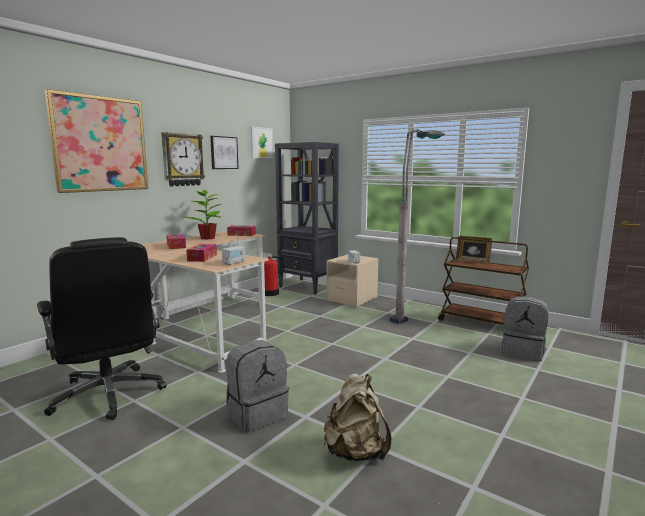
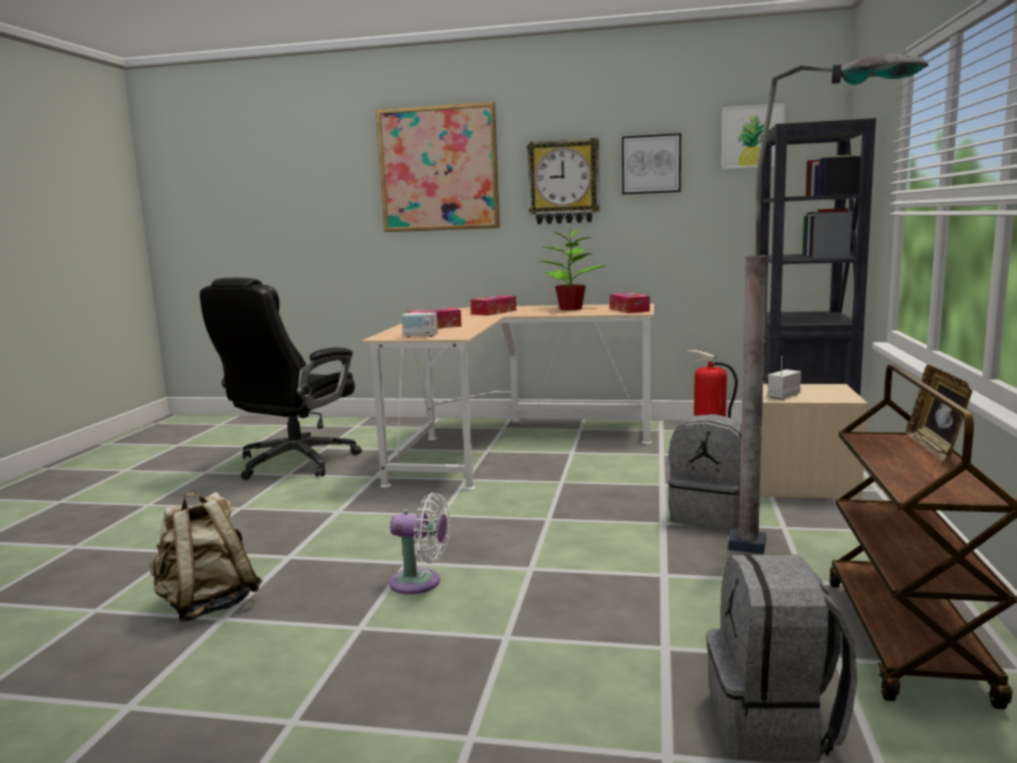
camera: 65 degrees right, 0 degrees up
grey backpack [226,340,289,432] -> grey backpack moved to [669,414,742,531]
none -> white fan [389,493,450,594]

